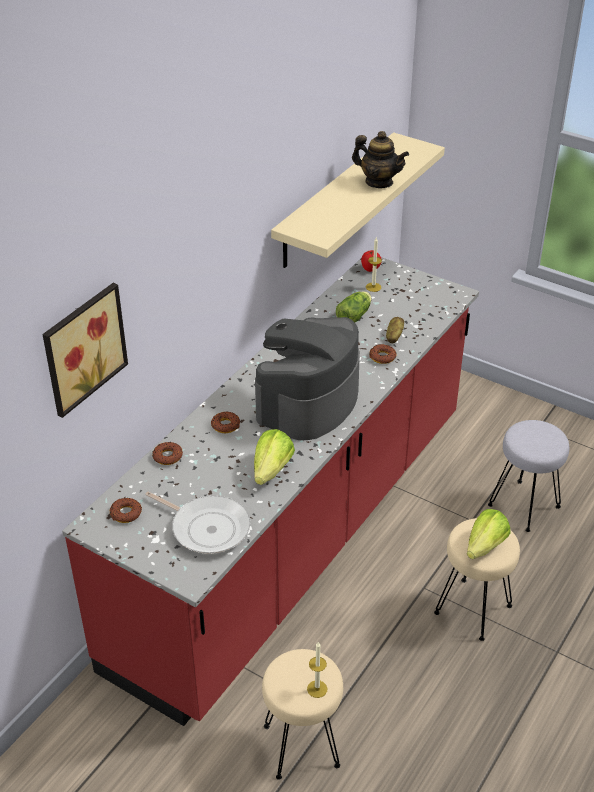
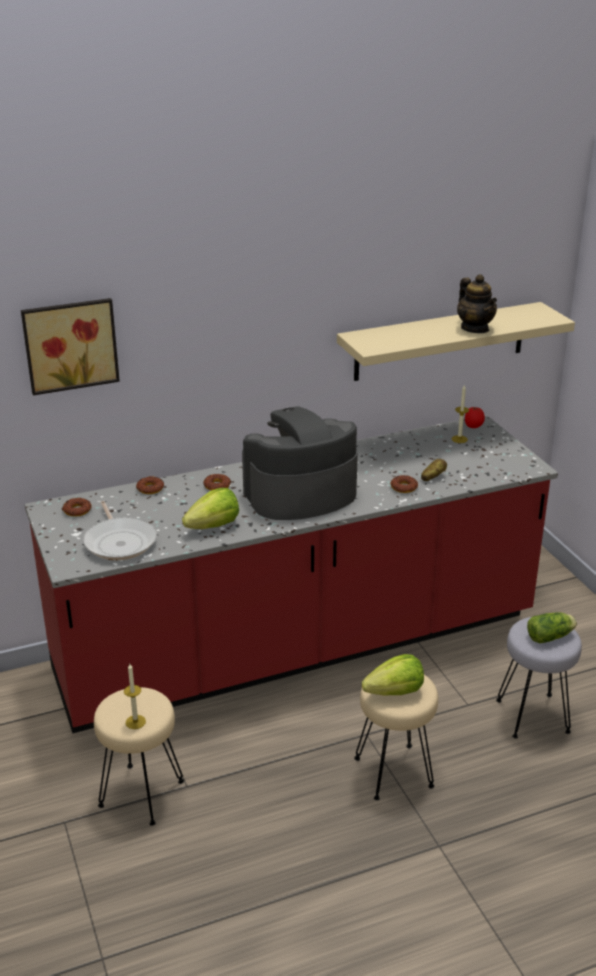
camera: 35 degrees right, 10 degrees down
lettuce [336,291,372,322] -> lettuce moved to [527,612,577,643]

